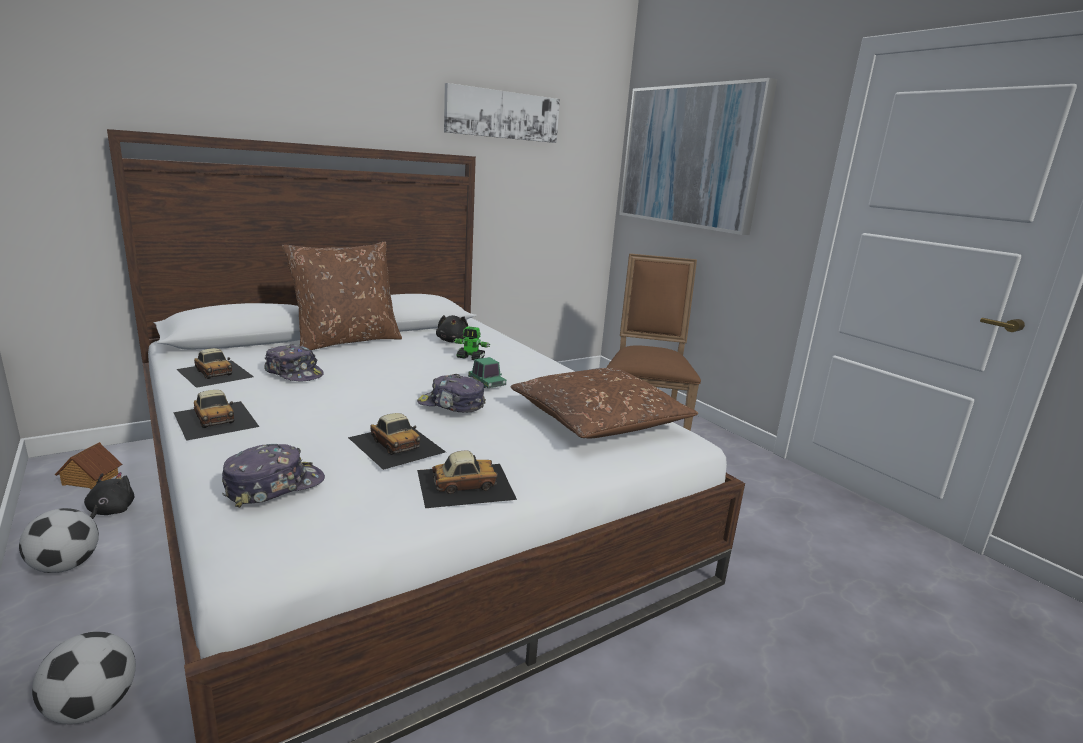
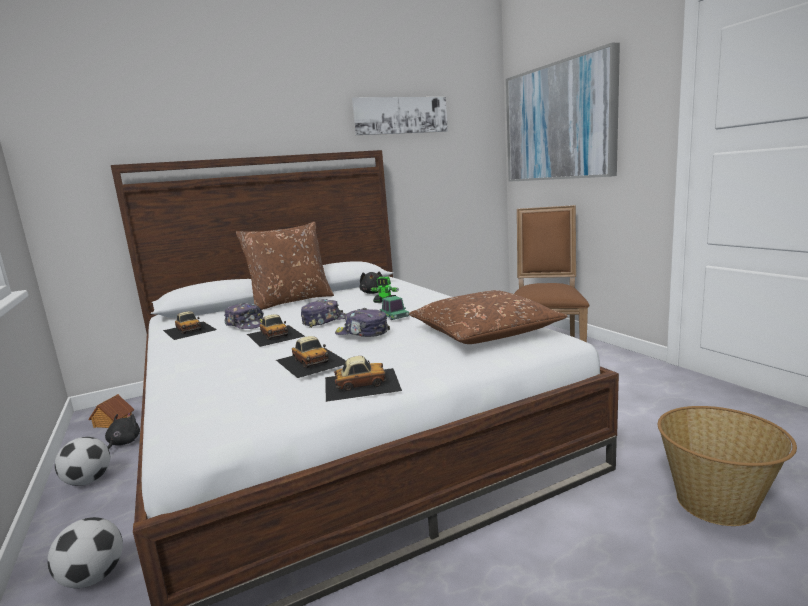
camera: 10 degrees right, 5 degrees down
toy car [173,390,259,441] -> toy car moved to [247,315,305,347]
cap [222,444,325,508] -> cap moved to [301,299,346,328]
none -> basket [658,406,797,526]

